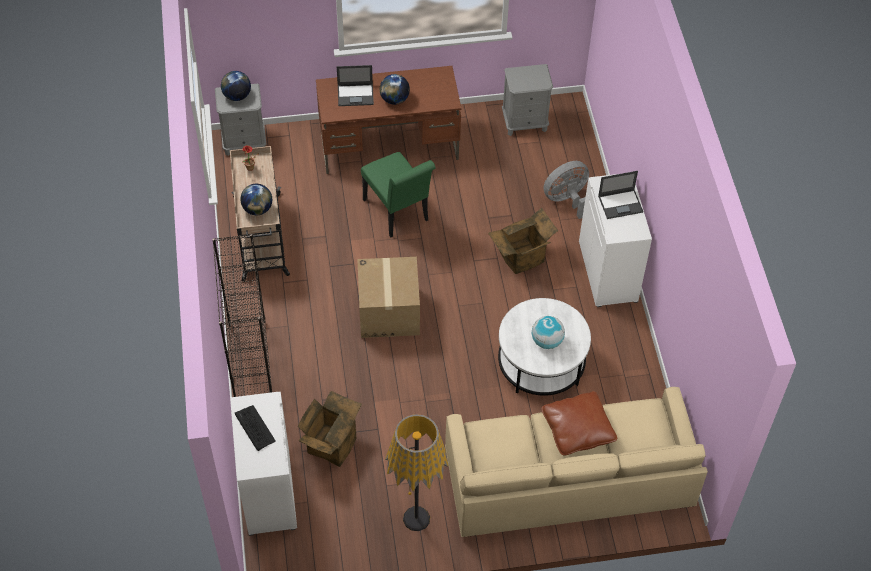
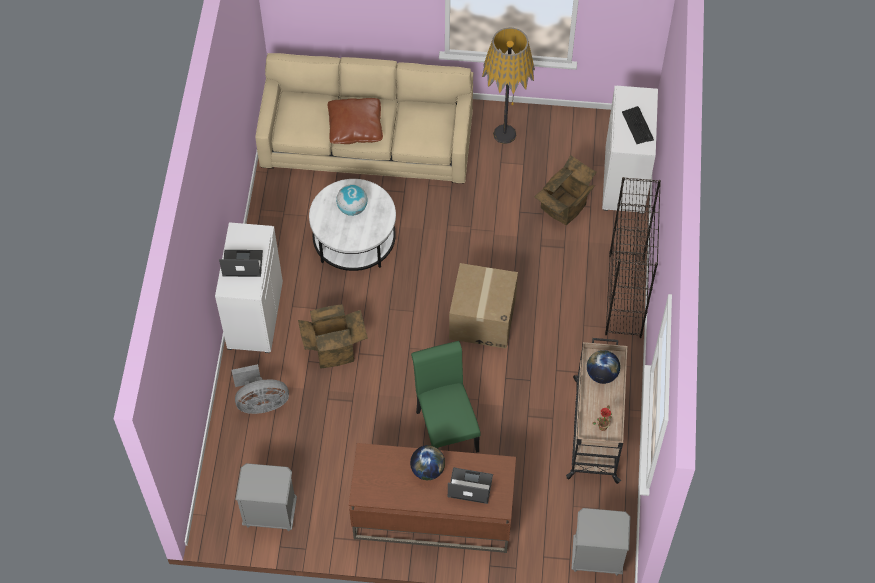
camera: 165 degrees left, 5 degrees up
globe [221,71,251,101] -> none

